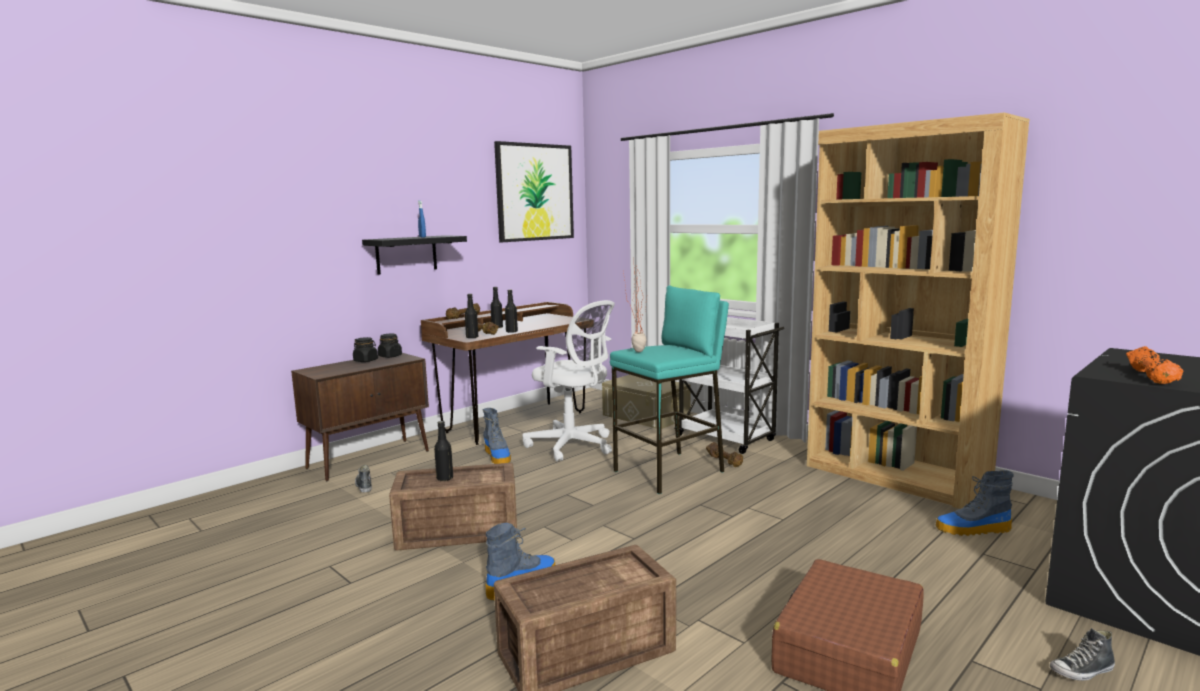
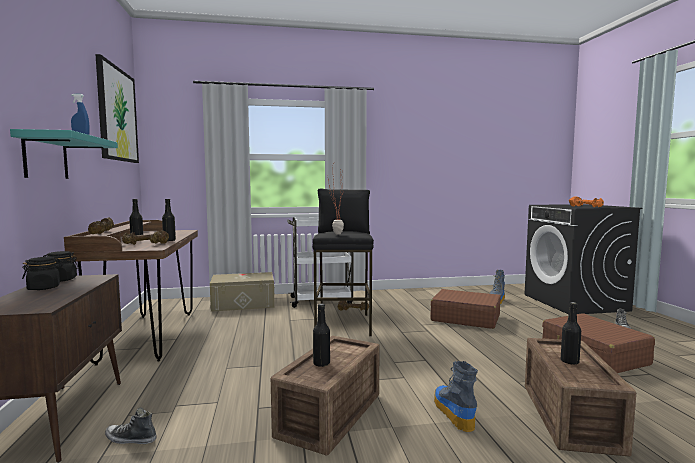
camera: 55 degrees left, 5 degrees down
black shelf [362,235,467,275] -> turquoise shelf [10,129,118,179]
black bottle [465,294,478,339] -> black bottle moved to [561,302,581,365]
boot [483,408,511,464] -> none
white office chair [522,300,615,462] -> none
turquoise stool [610,285,729,494] -> black stool [312,188,374,336]
brown bookcase [807,113,1029,509] -> none
none -> brown suitcase [430,289,501,329]

